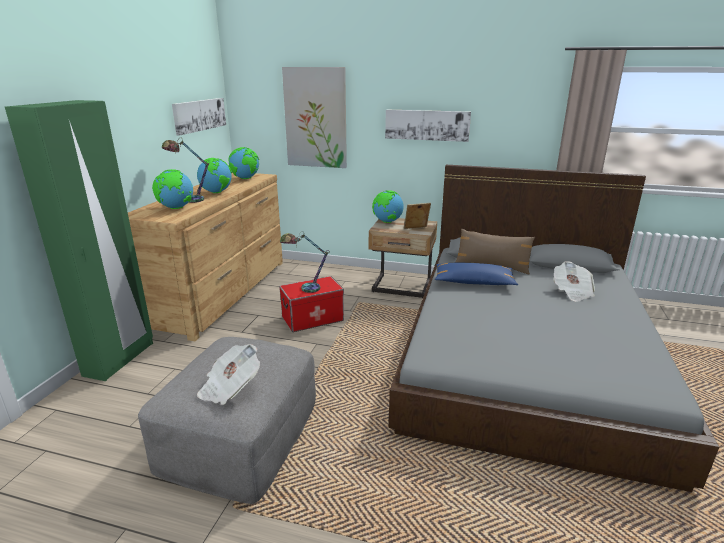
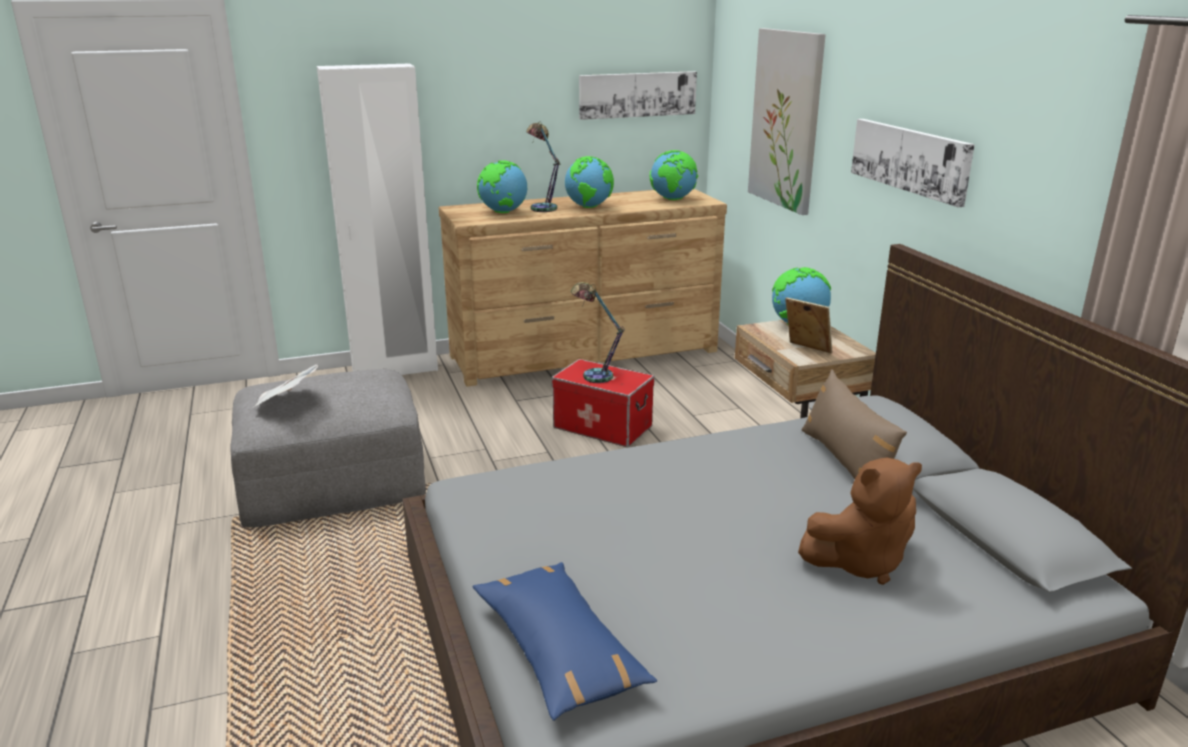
camera: 55 degrees right, 0 degrees up
green wardrobe [5,100,153,381] -> white wardrobe [317,64,438,375]
blue pillow [435,263,518,285] -> blue pillow moved to [472,562,657,721]
newspaper [553,261,595,302] -> brown plush toy [798,457,922,585]

